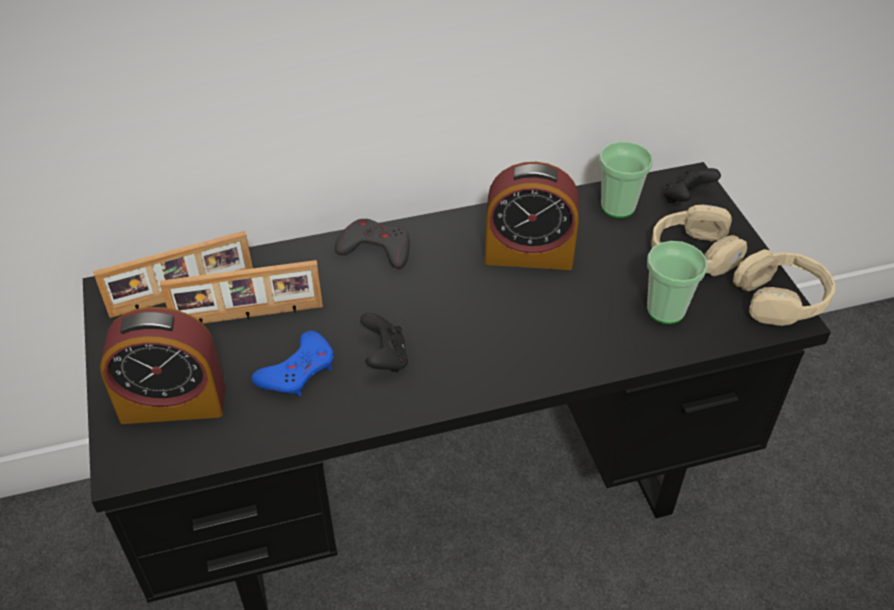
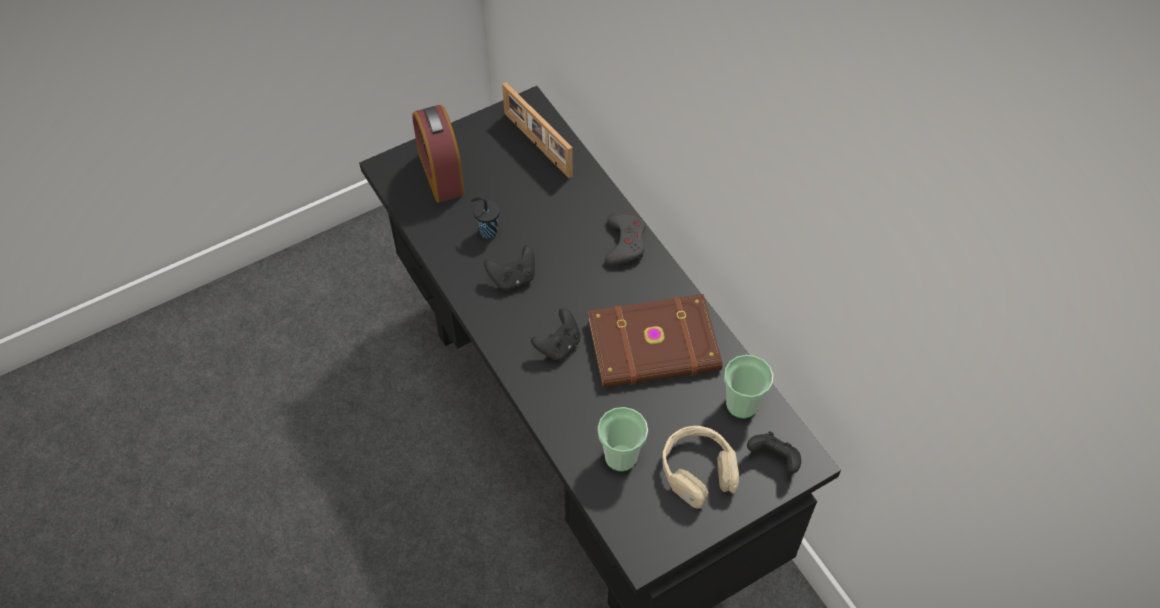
camera: 75 degrees right, 10 degrees up
picture frame [160,260,323,324] -> none
blue game controller [251,331,334,396] -> black cup [471,197,499,238]
alarm clock [485,162,579,270] -> brown book [588,294,723,388]
beige headphones [733,249,835,326] -> none
none -> black game controller [531,308,580,361]

